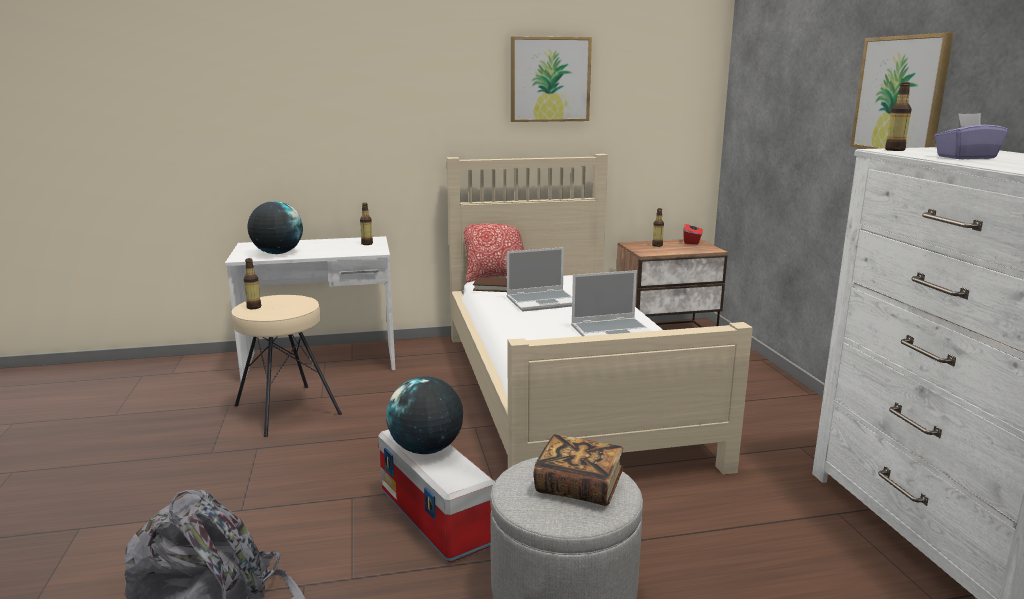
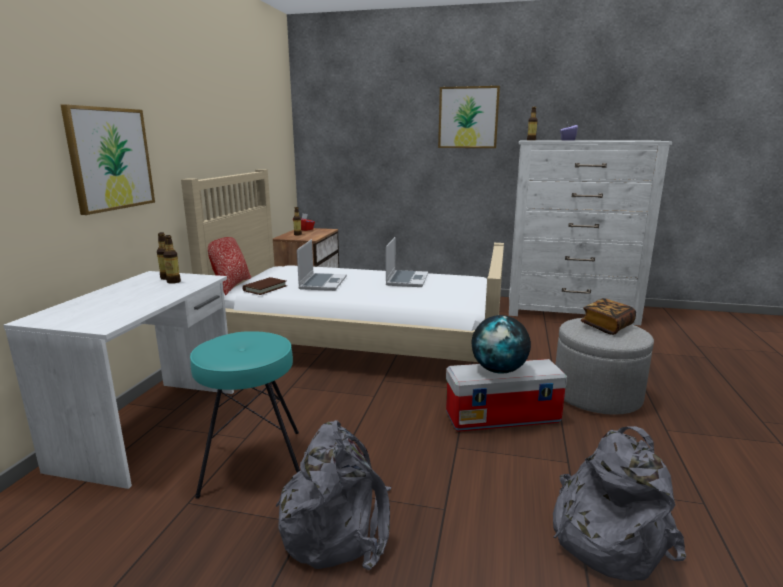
camera: 65 degrees left, 0 degrees up
beige stool [232,295,342,437] -> turquoise stool [190,331,300,499]
bottle [244,258,261,309] -> bottle moved to [163,235,181,284]
globe [247,201,303,254] -> none
picture [511,36,592,122] -> picture moved to [61,104,155,215]
none -> grey backpack [276,420,391,570]

